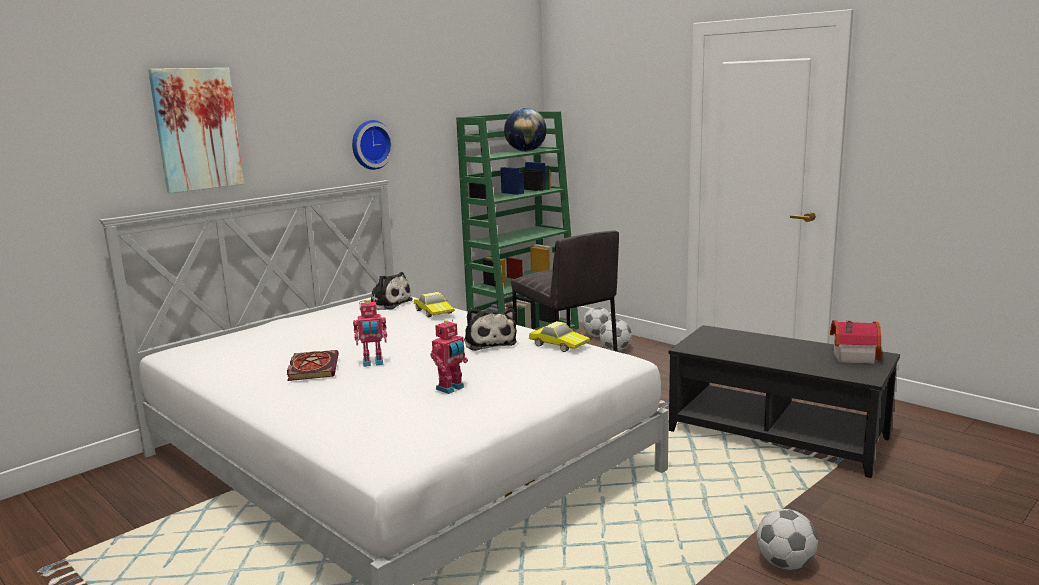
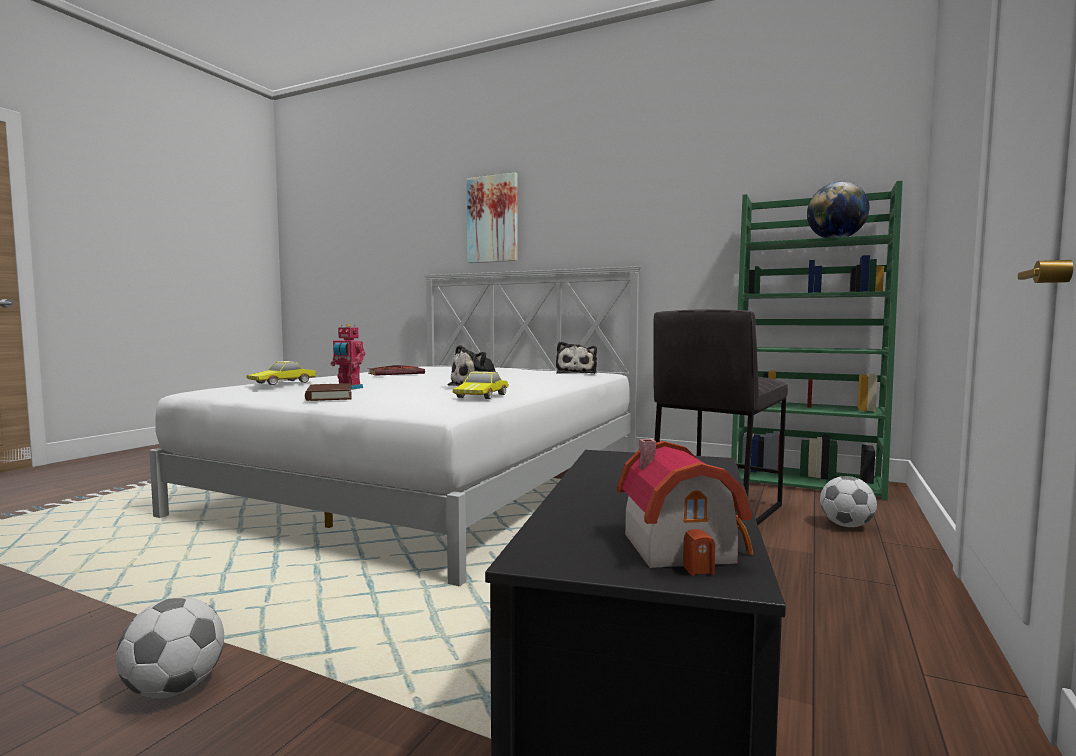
camera: 70 degrees right, 10 degrees down
wall clock [352,120,394,170] -> none
toy robot [353,300,387,367] -> none
toy car [414,292,455,317] -> toy car moved to [247,361,316,385]
football [583,307,611,337] -> none
none -> brown book [305,383,351,401]

